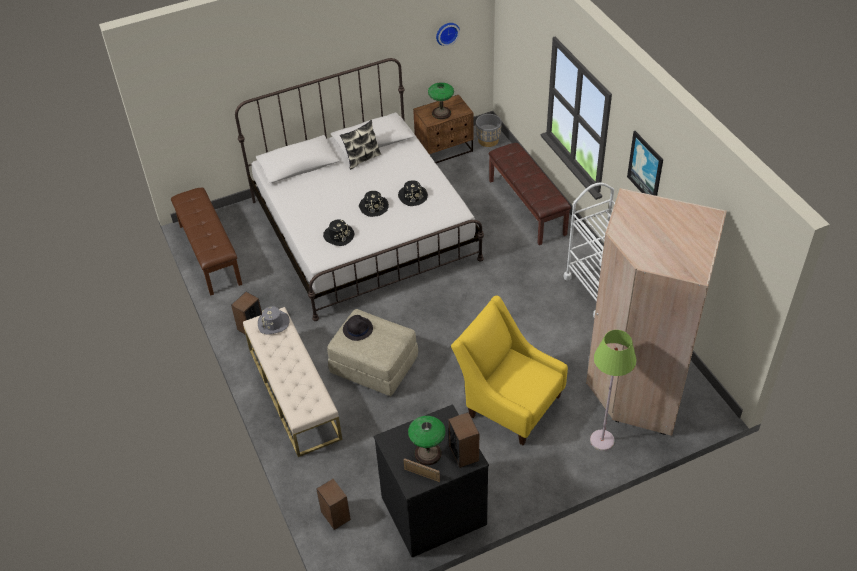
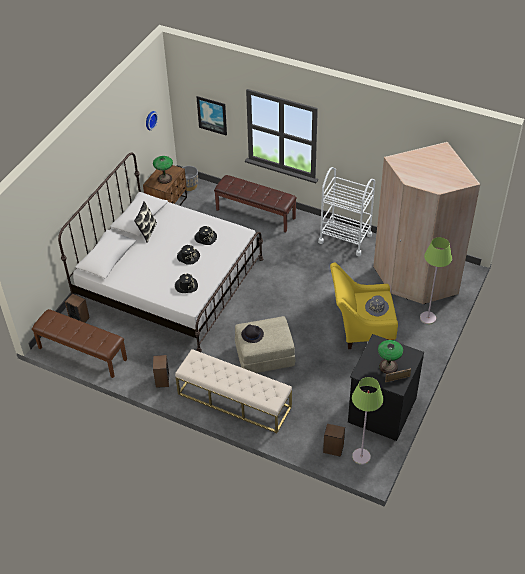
camera: 40 degrees left, 0 degrees up
grey hat [258,306,290,334] -> grey hat moved to [365,295,389,317]
speaker [449,412,479,468] -> speaker moved to [65,293,90,323]
picture [627,131,663,196] -> picture moved to [197,96,227,136]
none -> green floor lamp [352,377,384,465]

